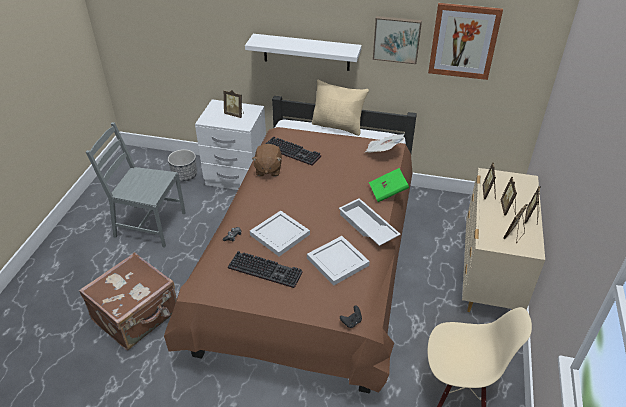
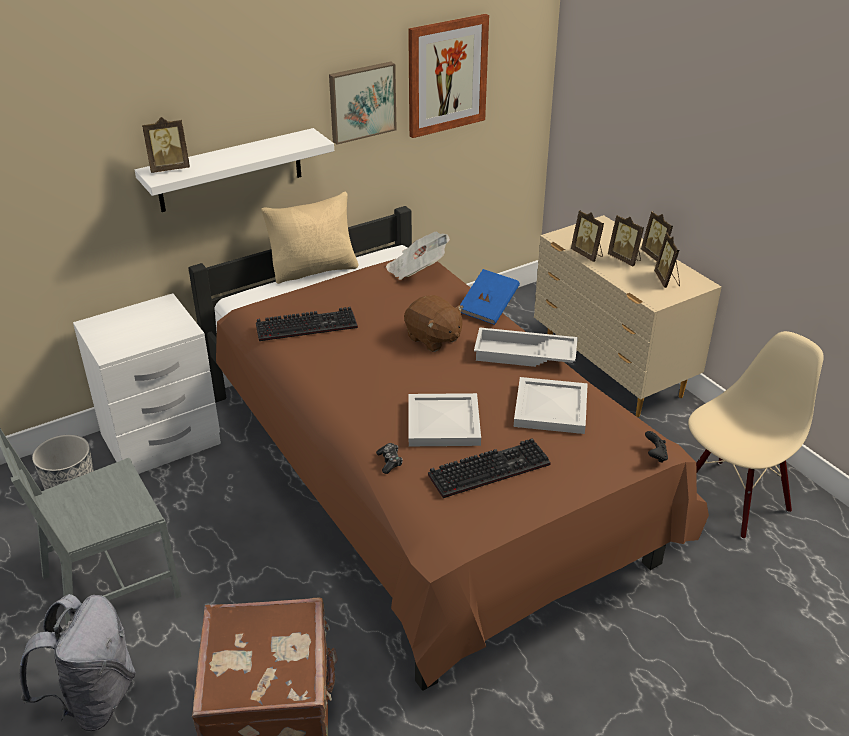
camera: 45 degrees left, 5 degrees down
picture frame [224,90,244,118] -> picture frame moved to [142,117,190,173]
brown plush toy [252,144,282,176] -> brown plush toy moved to [404,295,463,352]
green book [369,168,409,202] -> blue book [460,269,520,325]
none -> grey backpack [20,594,136,731]

